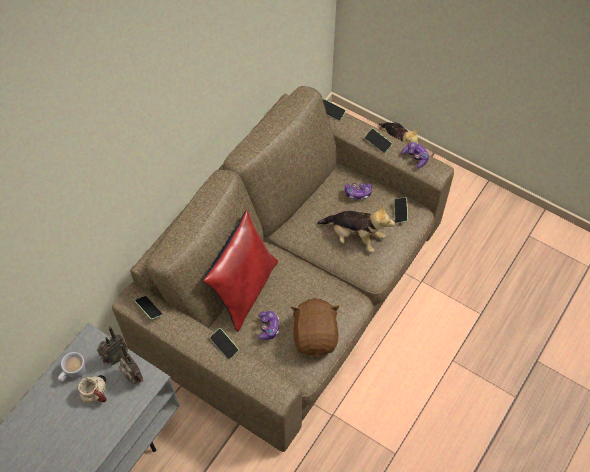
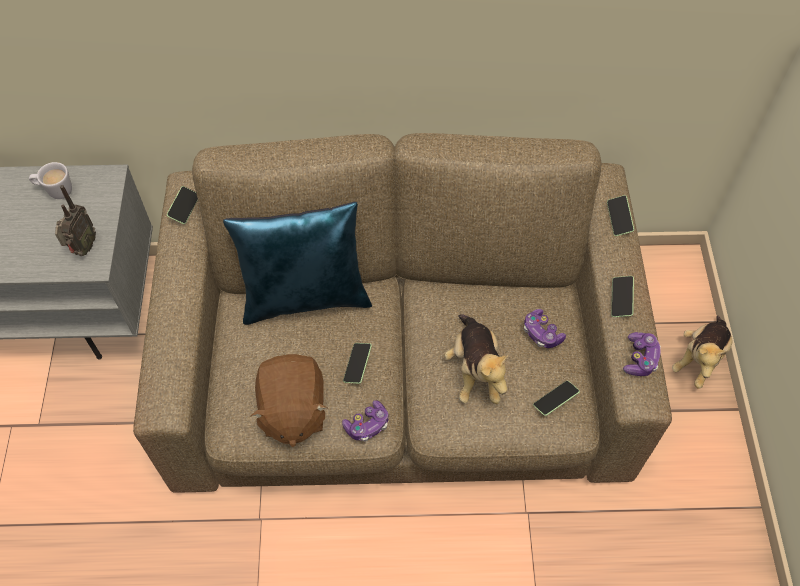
camera: 55 degrees right, 0 degrees up
mug [78,375,107,404] -> none
radio [97,326,128,366] -> none
red pillow [203,210,278,332] -> blue pillow [223,202,372,325]
phone [210,328,239,360] -> phone moved to [343,343,372,384]
game controller [258,311,279,340] -> game controller moved to [342,400,388,442]
brown plush toy [291,298,340,357] -> brown plush toy turned 120 degrees clockwise [251,354,328,447]

